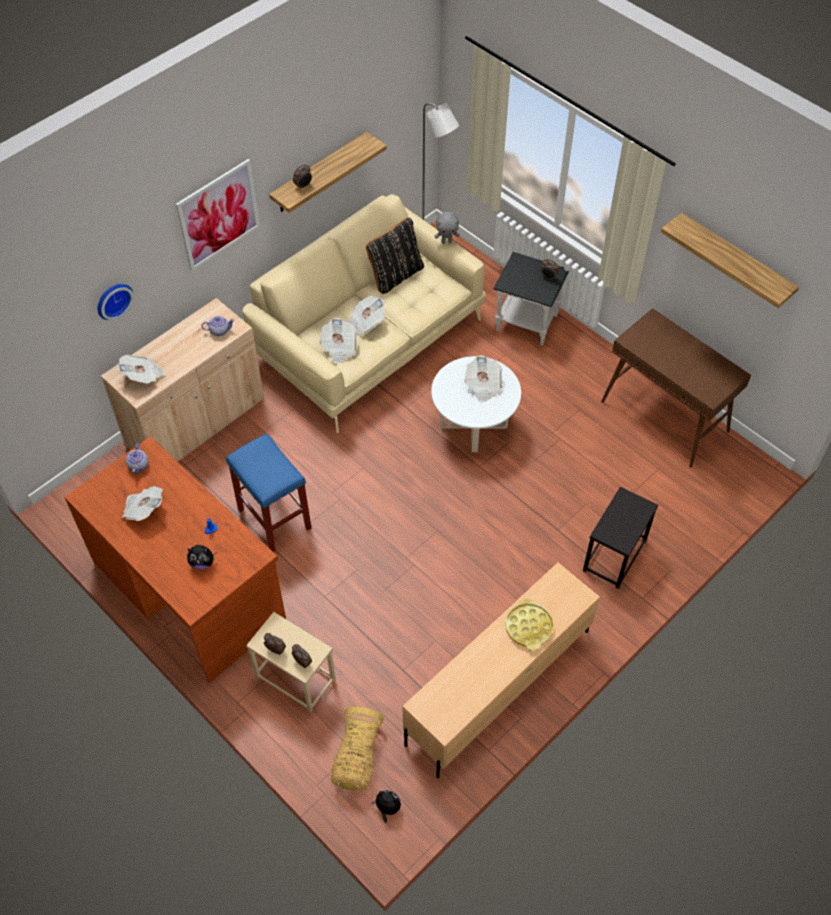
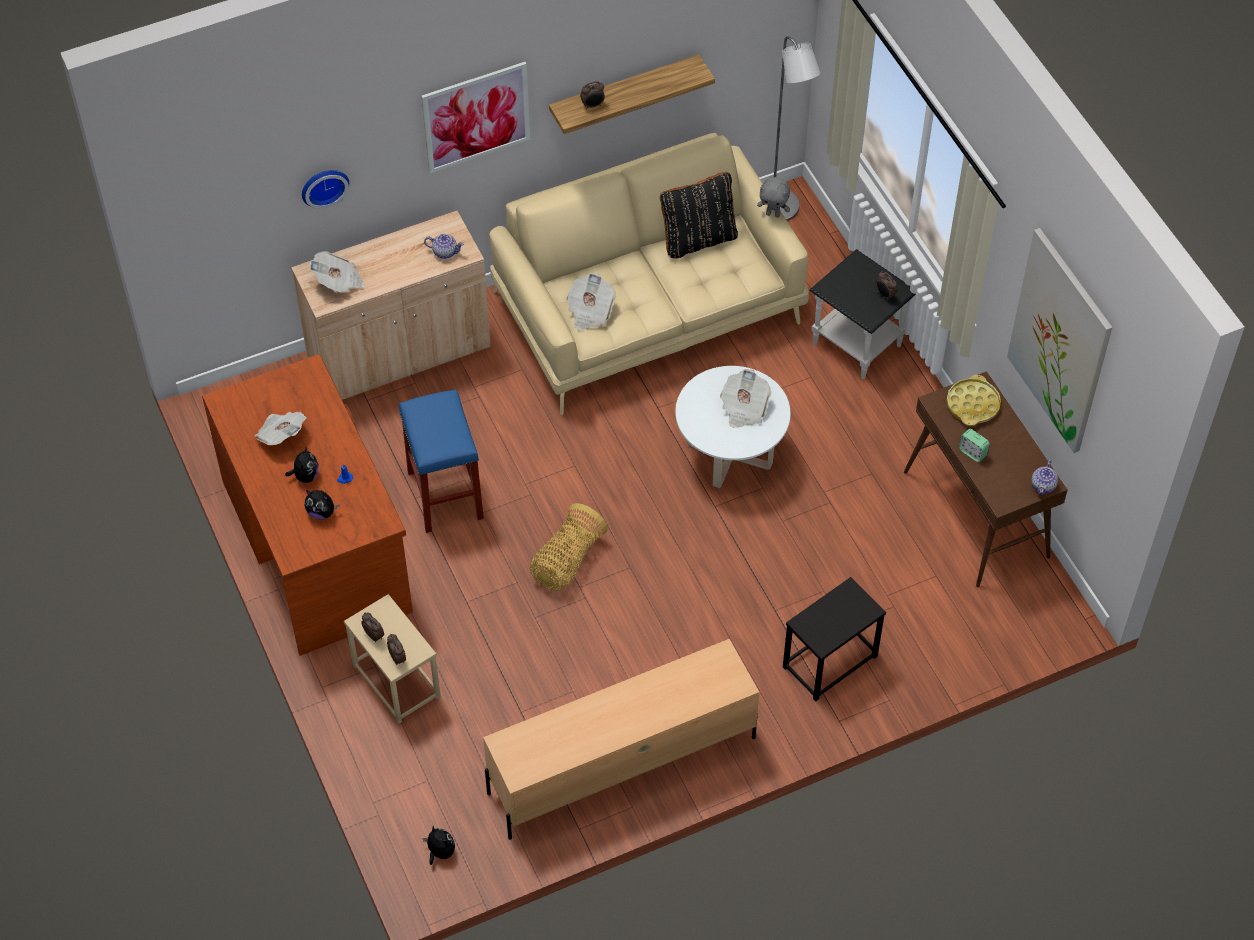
camera: 20 degrees right, 0 degrees up
teapot [126,443,148,474] -> teapot moved to [1031,460,1058,495]
basket [331,707,384,791] -> basket moved to [530,503,608,591]
newspaper [347,296,385,336] -> none
yellow tray [505,599,554,651] -> yellow tray moved to [947,375,1001,426]
shelf [661,213,799,308] -> picture [1007,228,1112,453]
none -> plush toy [285,446,319,483]
none -> alarm clock [959,429,990,462]

